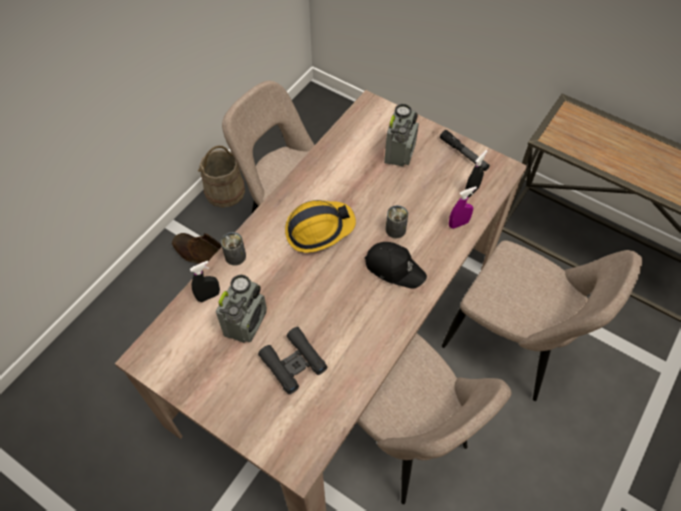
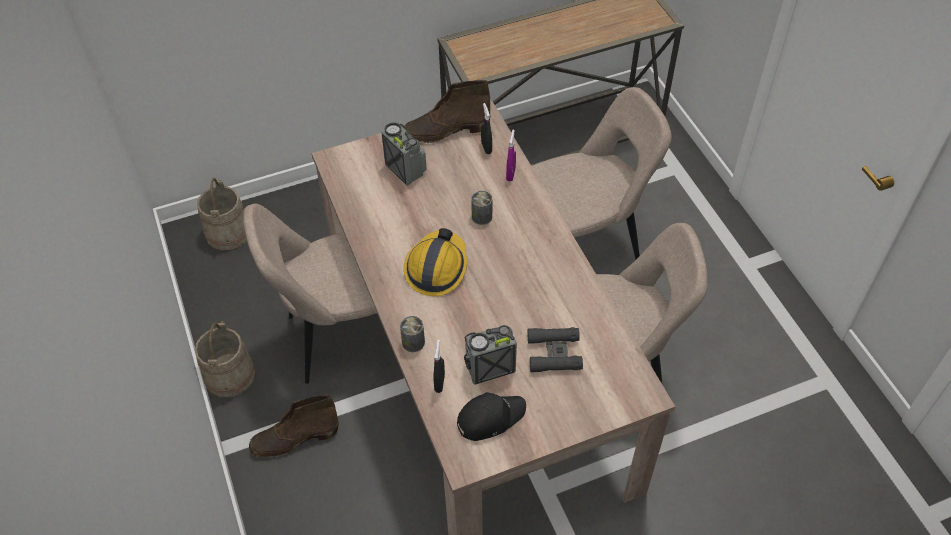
camera: 55 degrees left, 5 degrees down
radio [216,275,267,343] -> radio turned 75 degrees counterclockwise [464,325,517,385]
black cap [364,242,427,289] -> black cap moved to [457,392,526,441]
flashlight [440,130,490,171] -> brown boot [404,80,490,143]
none -> beige bucket [197,178,247,250]

